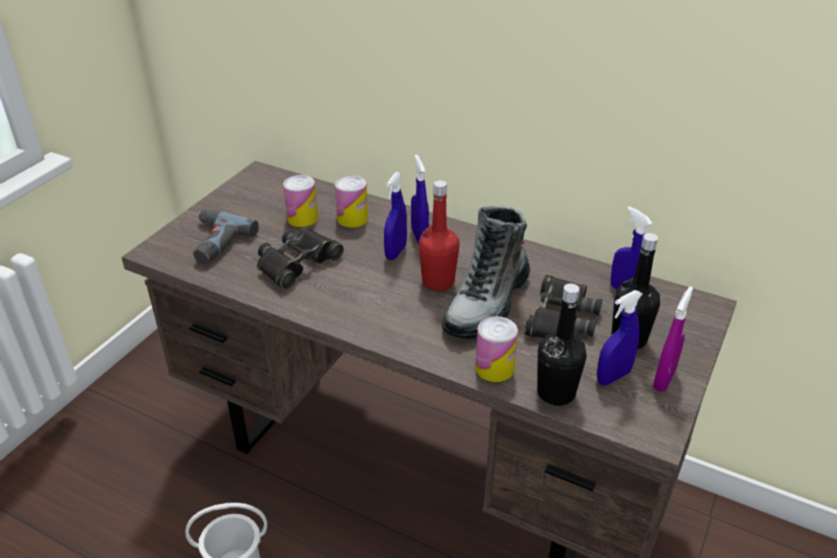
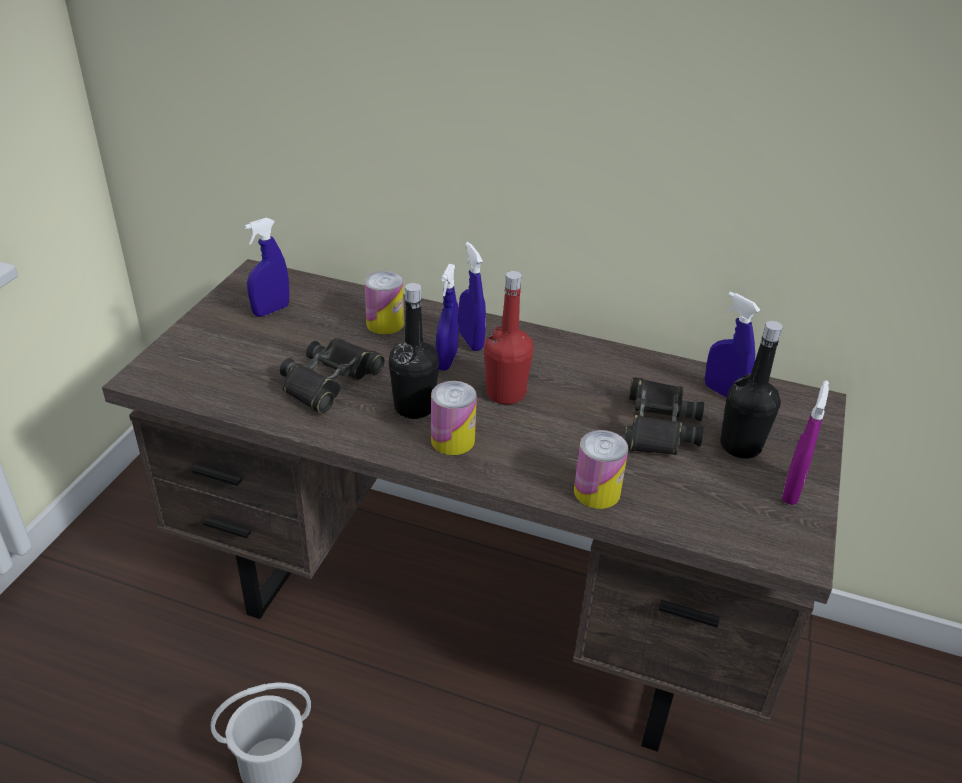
camera: 10 degrees left, 0 degrees up
power drill [193,209,259,264] -> none
can [283,175,318,227] -> can moved to [431,381,477,455]
boot [442,206,531,339] -> none
black bottle [537,283,587,406] -> black bottle moved to [389,283,439,419]
blue spray bottle [597,290,643,385] -> blue spray bottle moved to [244,218,290,317]

